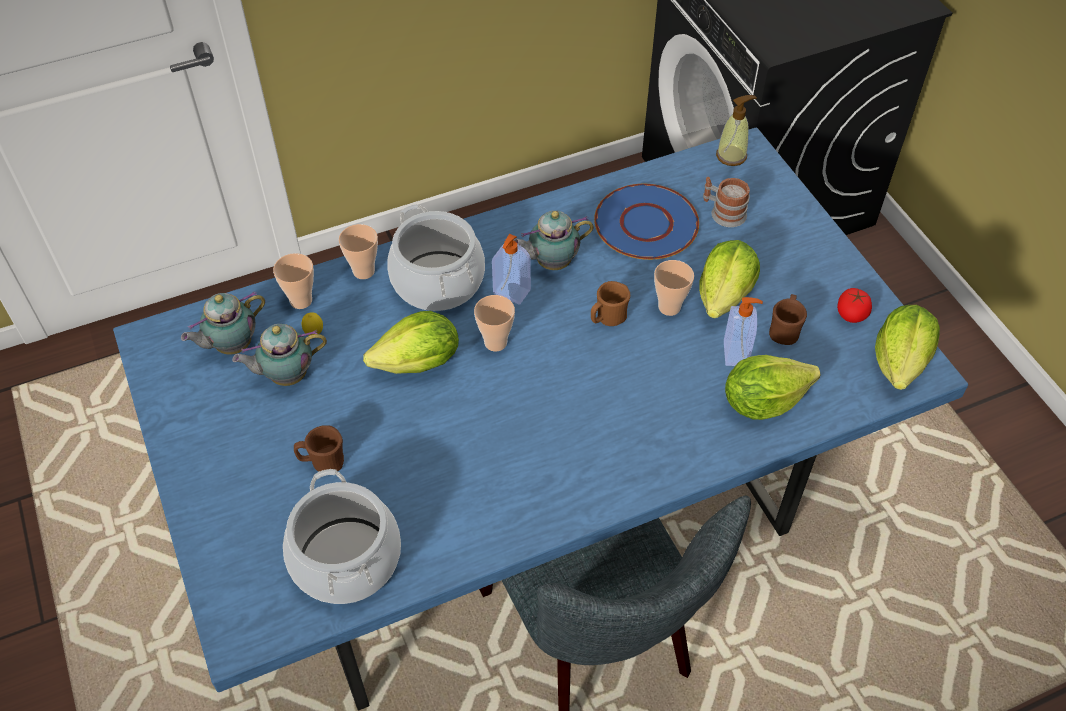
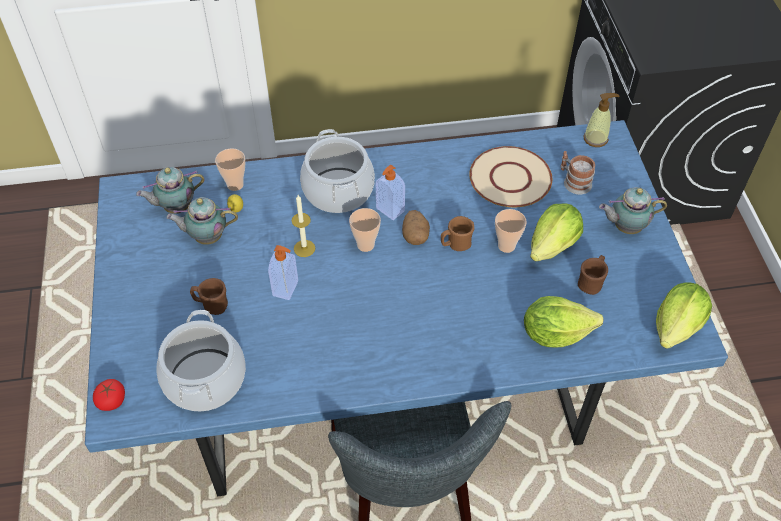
camera: 15 degrees right, 0 degrees up
cup [339,224,378,279] -> none
lettuce [363,311,459,374] -> candle [292,195,315,257]
teapot [514,210,594,270] -> teapot moved to [599,187,667,234]
blue plate [594,184,699,260] -> beige plate [469,146,552,207]
soap dispenser [724,297,763,366] -> soap dispenser moved to [268,245,298,300]
tomato [837,288,872,323] -> tomato moved to [93,379,125,411]
none -> potato [402,210,430,245]

